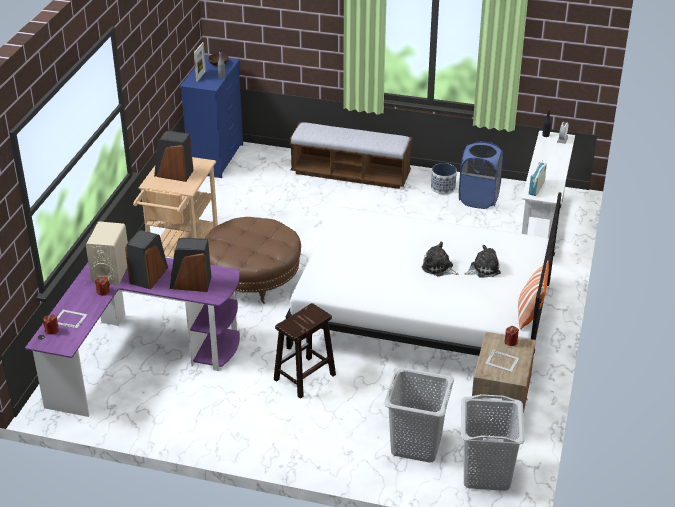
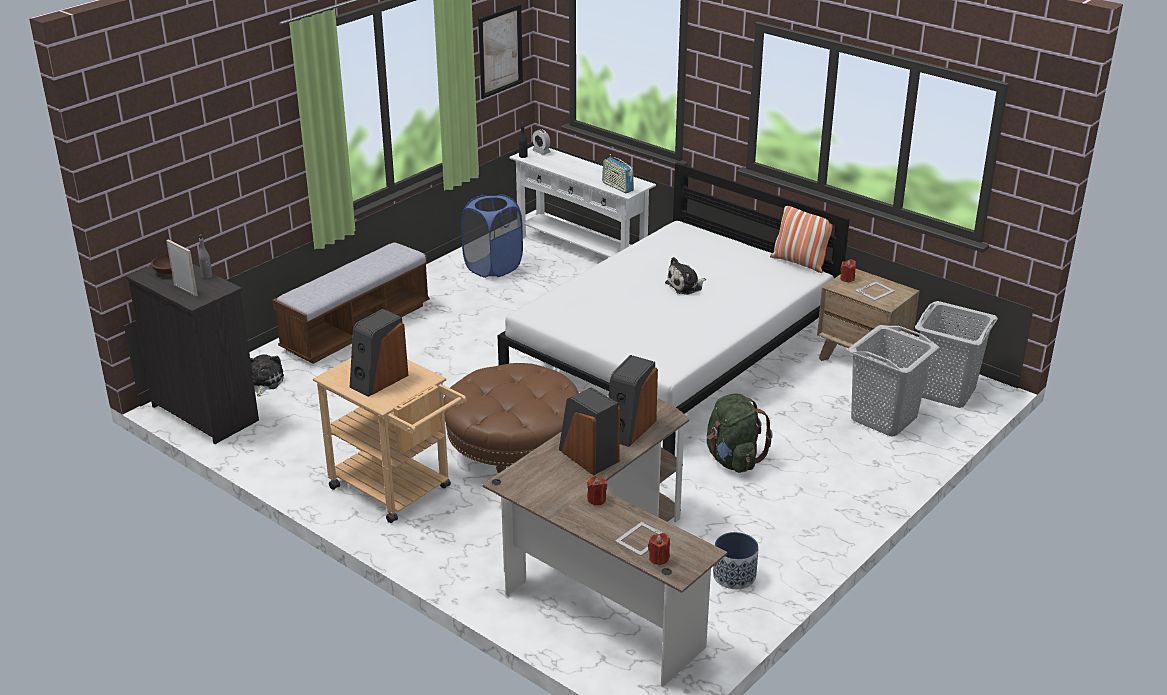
camera: 65 degrees left, 5 degrees down
purple desk [25,257,240,417] -> brown desk [482,398,727,687]
beige speaker [86,221,128,285] -> none
blue dresser [180,55,243,178] -> black dresser [126,264,259,444]
brown stool [274,303,336,399] -> green backpack [707,393,773,473]
planter [431,163,457,194] -> planter moved to [713,532,759,589]
plush toy [465,245,501,278] -> plush toy moved to [250,354,284,397]
none -> picture [478,4,523,99]

